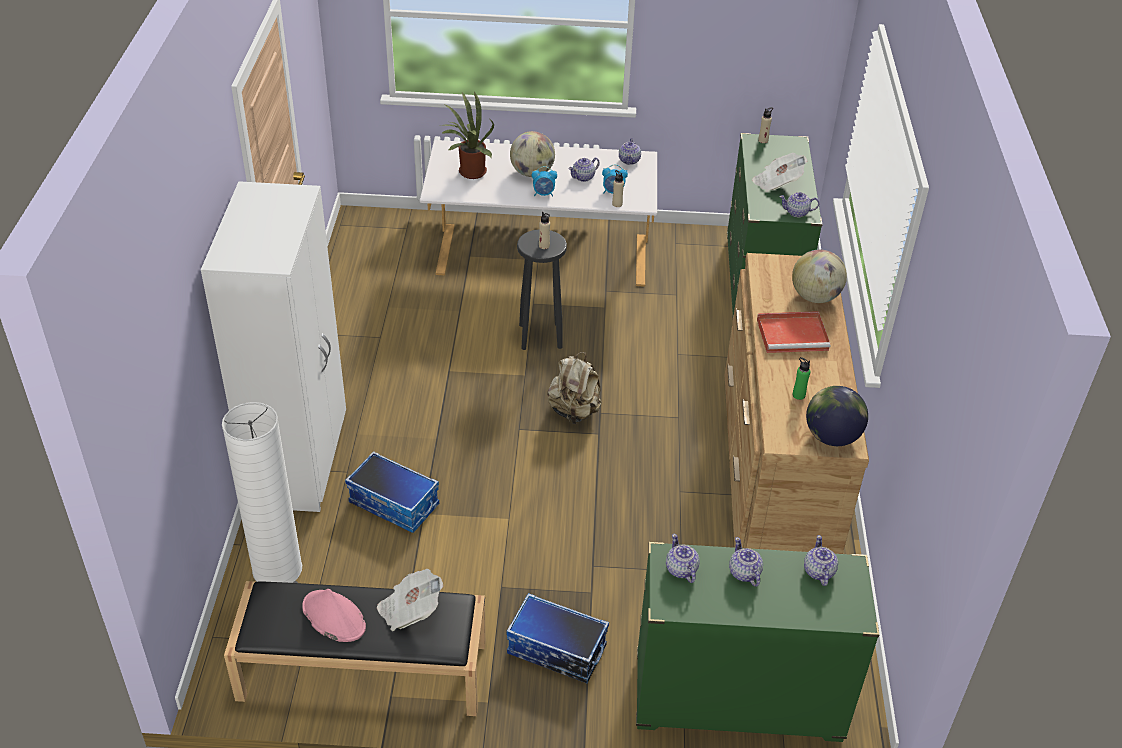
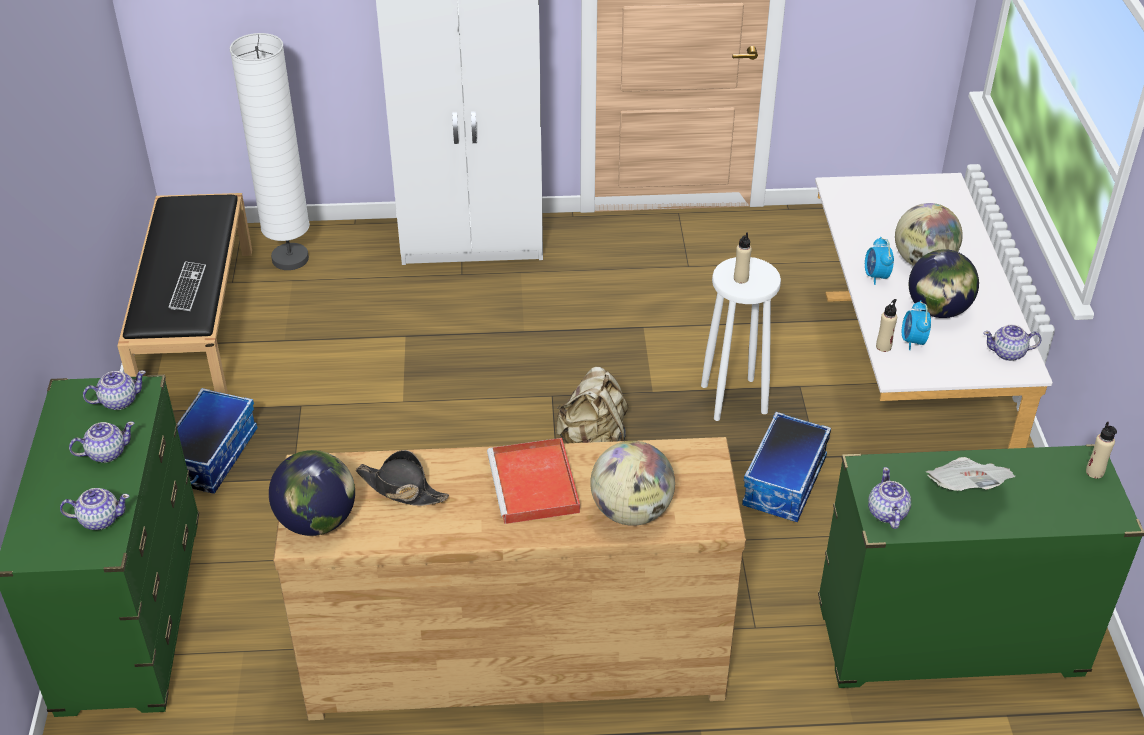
camera: 85 degrees right, 0 degrees up
pink hat [302,589,366,642] -> none
storage box [345,451,439,533] -> storage box moved to [742,412,831,522]
newspaper [377,569,443,631] -> keyboard [169,261,206,311]
potted plant [441,92,494,179] -> none
black stool [517,229,567,350] -> white stool [701,257,781,421]
teapot [568,158,600,182] -> globe [909,249,979,318]
green bottle [793,357,811,400] -> black hat [356,450,449,506]

